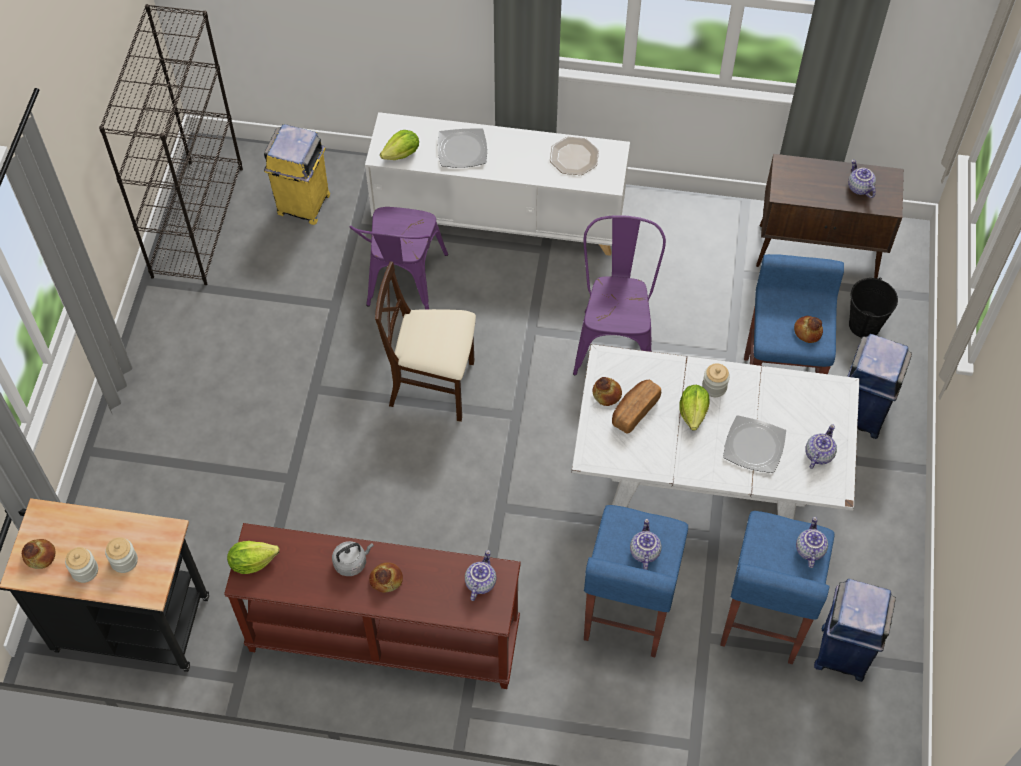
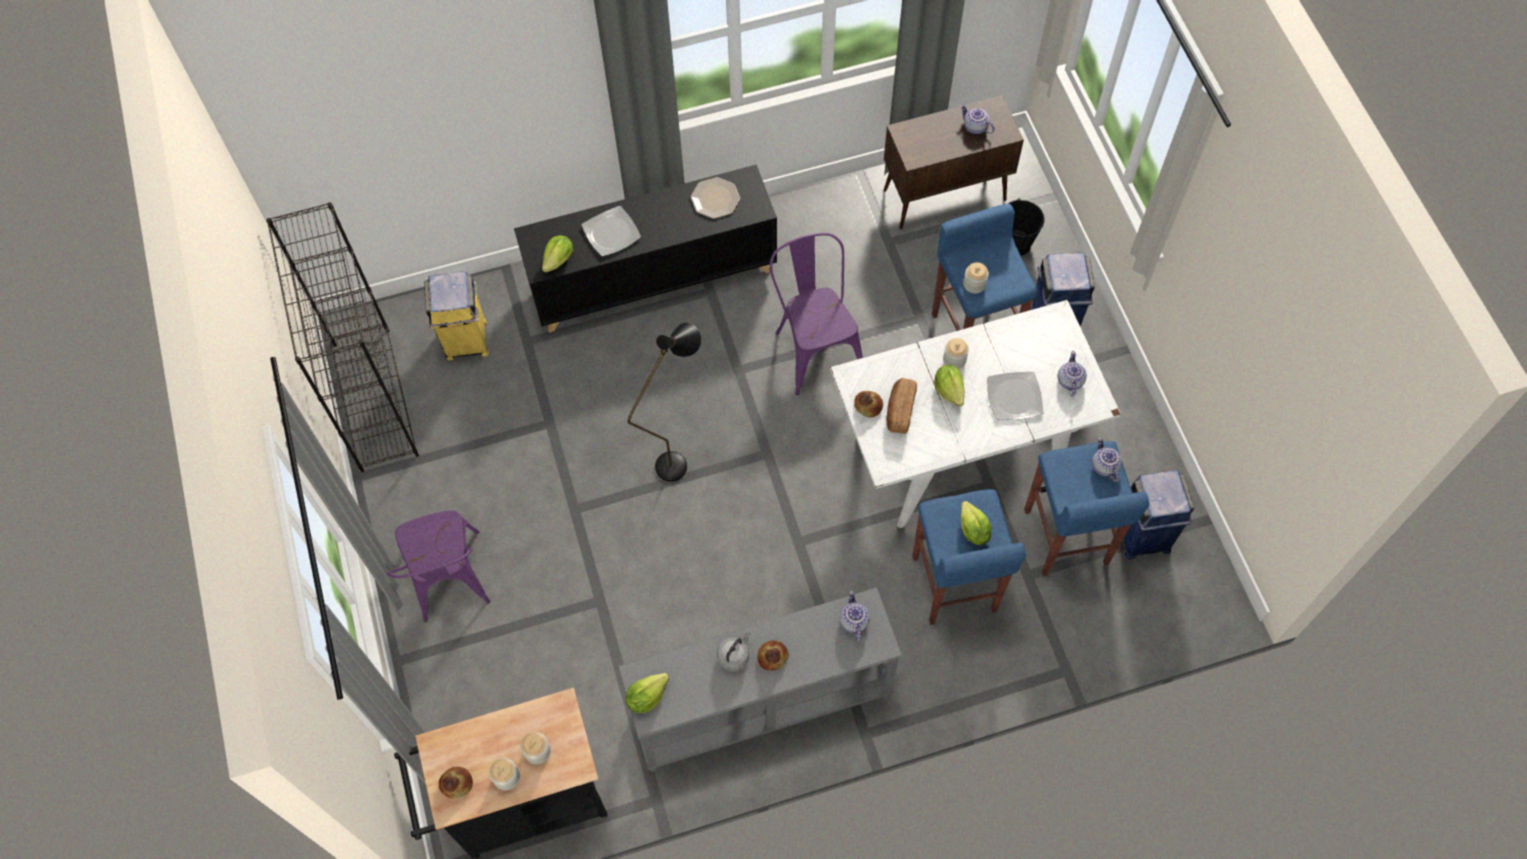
camera: 25 degrees left, 5 degrees up
brown console table [224,523,521,689] -> grey console table [618,588,902,772]
purple chair [350,207,448,309] -> purple chair moved to [387,511,490,622]
white cabinet [365,112,630,256] -> black cabinet [514,164,777,333]
beige chair [375,262,476,422] -> black floor lamp [628,323,701,482]
teapot [630,519,662,570] -> lettuce [961,501,992,545]
bread [794,316,823,343] -> none
none -> jar [963,262,989,294]

